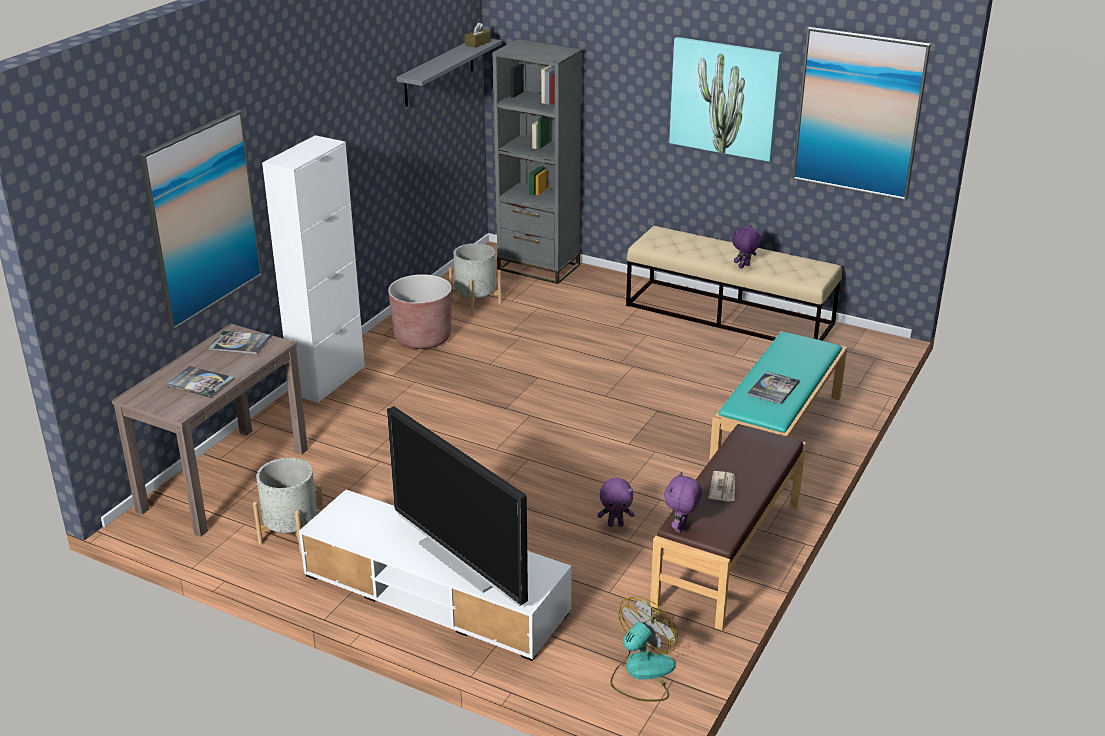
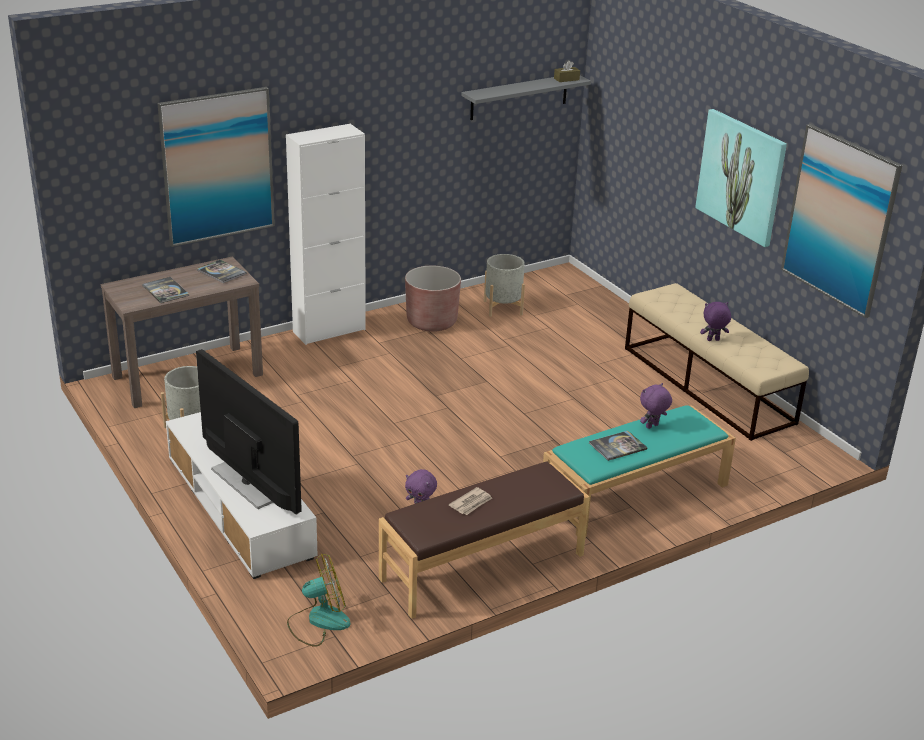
camera: 30 degrees right, 0 degrees up
television [387,406,528,606] -> television turned 150 degrees clockwise [196,349,302,515]
grey bookcase [493,39,582,284] -> none
purple plush toy [664,472,702,533] -> purple plush toy moved to [640,383,672,429]

